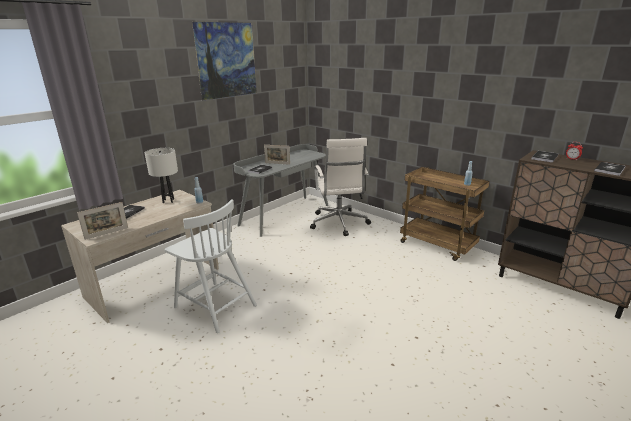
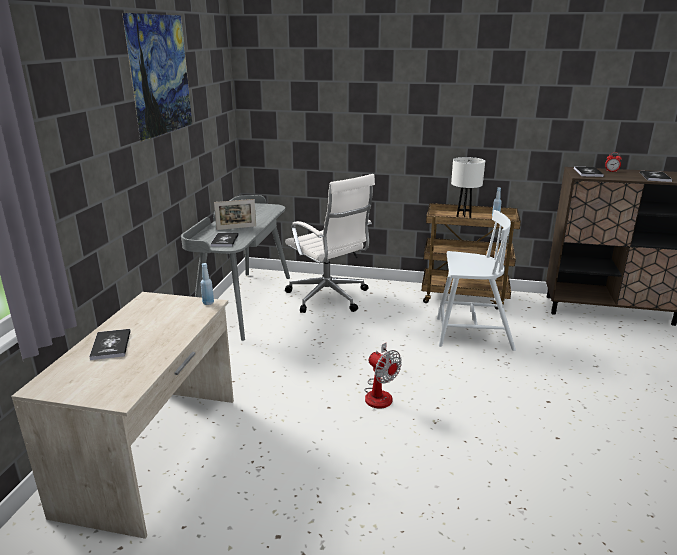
camera: 30 degrees left, 0 degrees up
picture frame [77,202,128,240] -> none
white table lamp [145,148,178,203] -> white table lamp moved to [451,157,485,218]
white chair [164,199,257,333] -> white chair moved to [437,210,516,351]
none -> fan [364,343,402,409]

